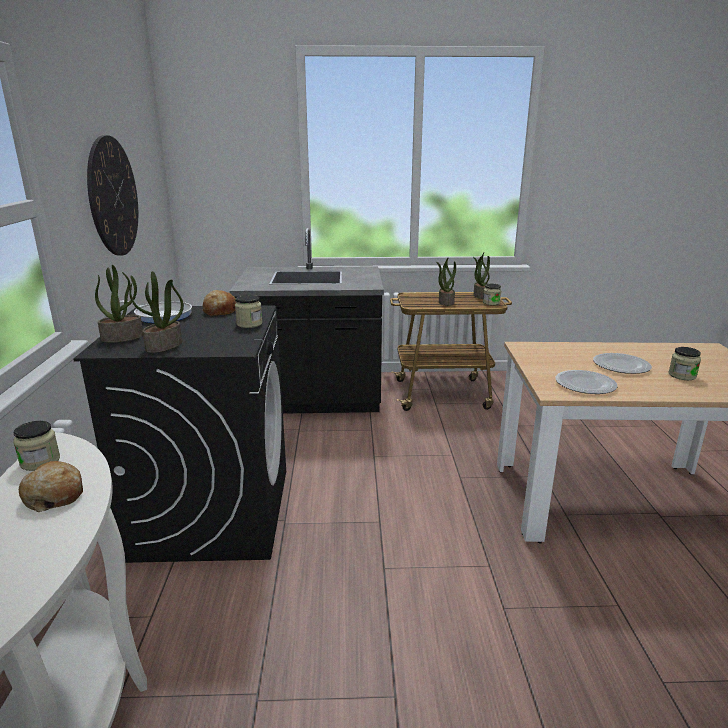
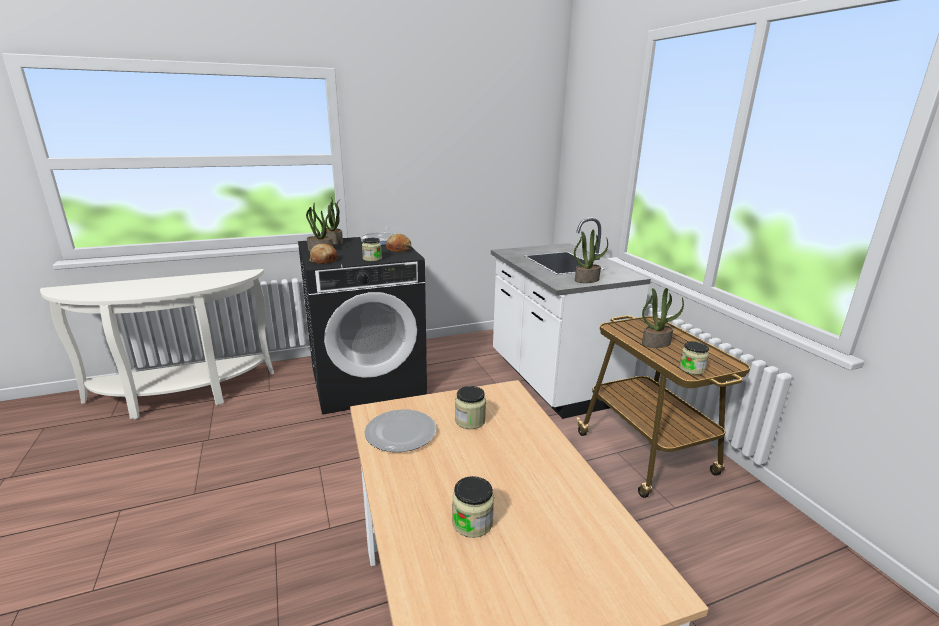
camera: 70 degrees right, 0 degrees up
jar [13,421,60,471] -> jar moved to [455,386,486,429]
bread [19,461,83,512] -> bread moved to [309,244,338,264]
wall clock [87,135,138,255] -> none
black counter [229,228,384,414] -> white counter [491,217,651,419]
potted plant [473,253,490,299] -> potted plant moved to [574,229,608,283]
plate [593,353,652,374] -> none

